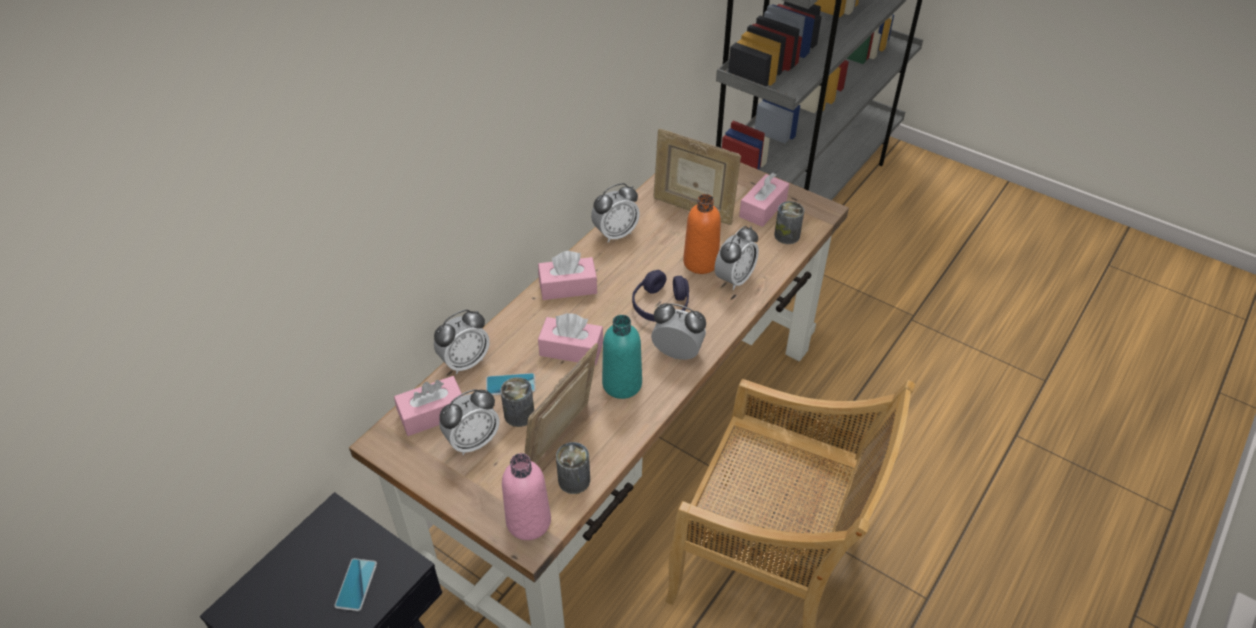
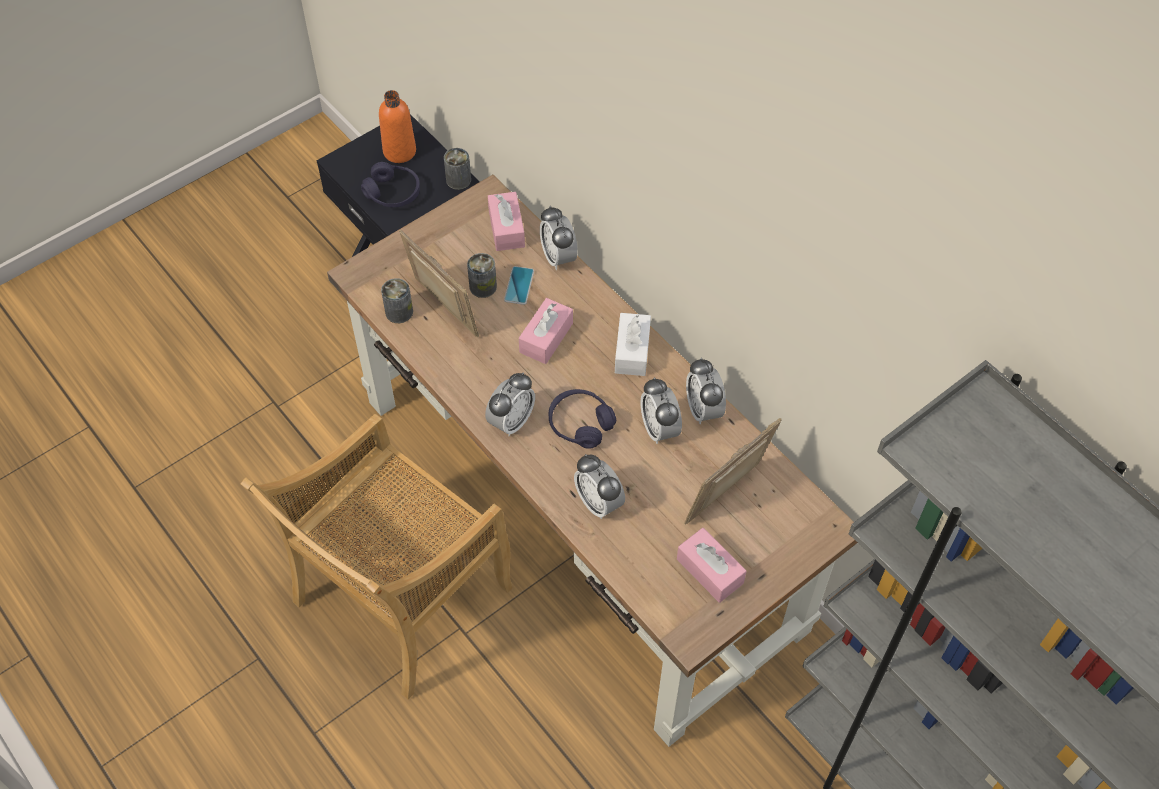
camera: 105 degrees right, 10 degrees up
phone [334,558,377,611] -> purple headphones [361,162,420,207]
alarm clock [439,389,500,455] -> alarm clock moved to [641,377,682,444]
pink bottle [502,453,551,540] -> none
pink tissue box [538,251,597,300] -> white tissue box [615,313,651,376]
turquoise bottle [602,315,642,399] -> none
orange bottle [683,194,721,274] -> orange bottle moved to [379,90,416,163]
can [774,201,804,244] -> can moved to [444,148,471,190]

